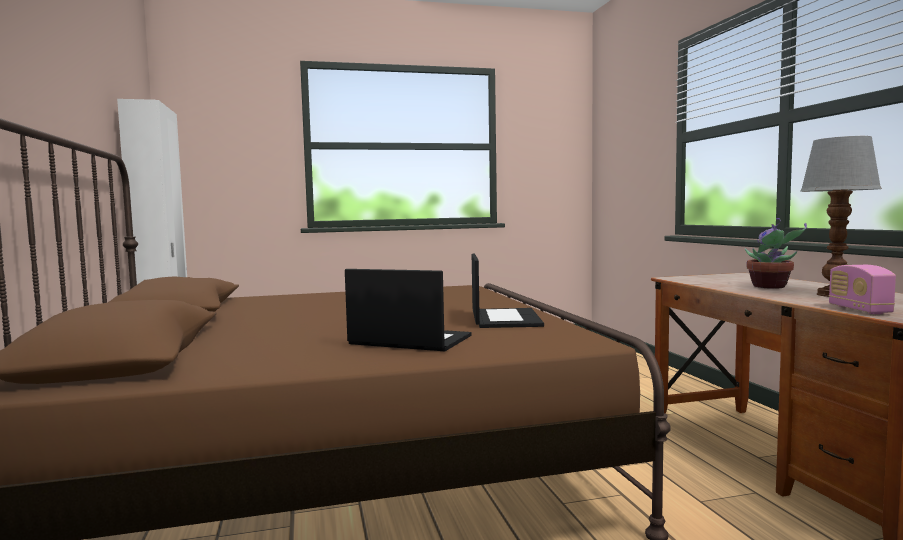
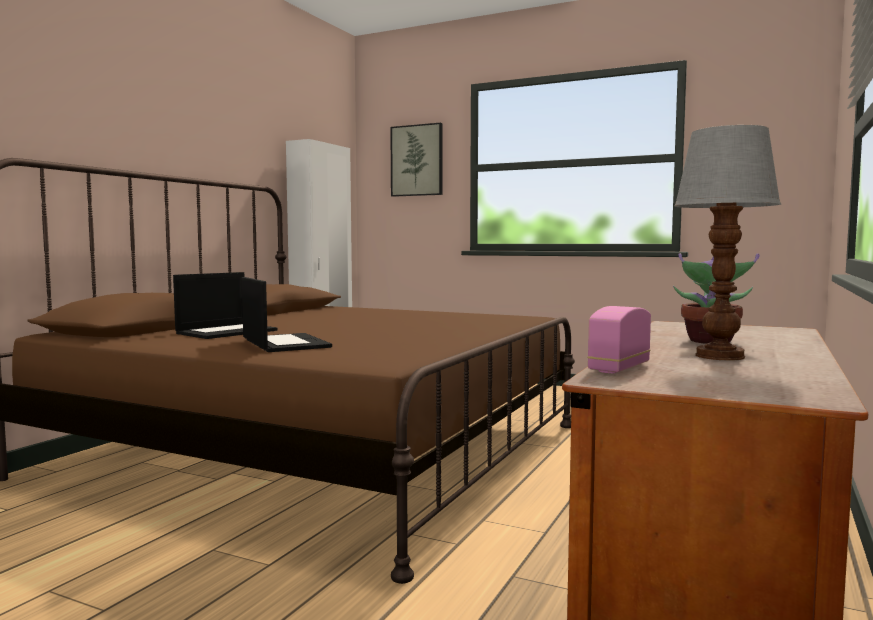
camera: 40 degrees right, 0 degrees up
laptop [472,254,544,328] -> laptop moved to [173,272,278,339]
none -> picture [390,123,442,197]

